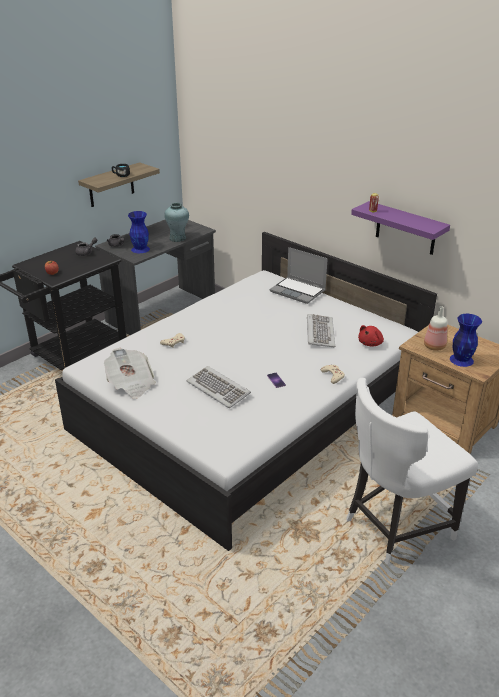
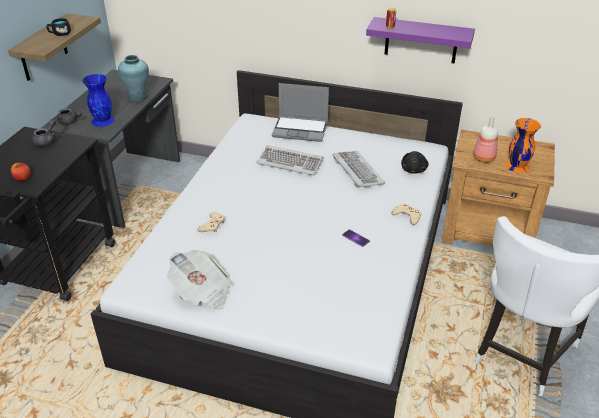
camera: 25 degrees left, 5 degrees up
keyboard [187,366,251,408] -> keyboard moved to [257,145,324,175]
red plush toy [358,325,384,346] -> black plush toy [401,151,429,174]
blue vase [450,314,482,367] -> orange vase [505,118,541,173]

